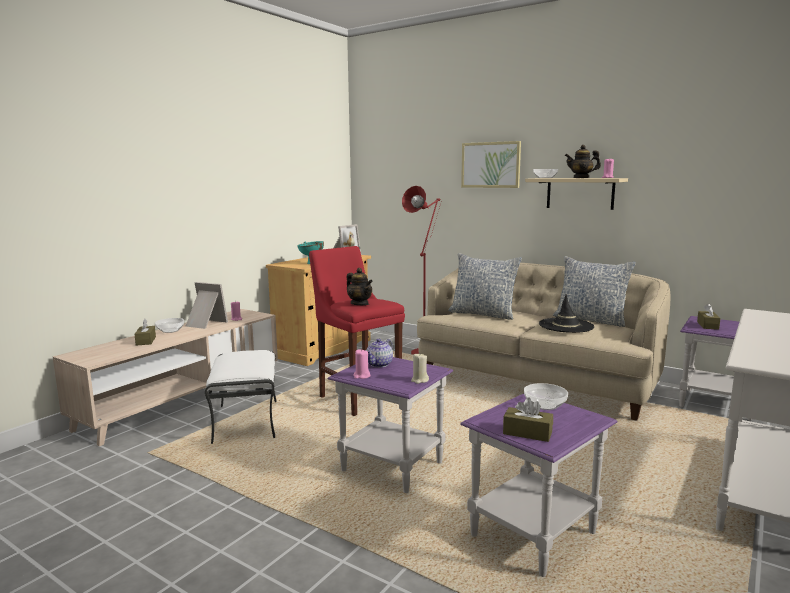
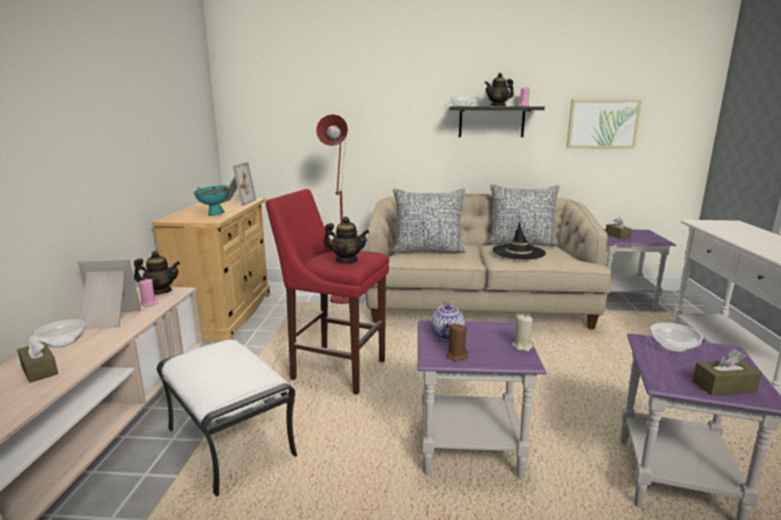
camera: 30 degrees left, 5 degrees up
pink candle [353,349,371,379] -> brown candle [446,323,468,362]
picture [461,141,521,188] -> picture moved to [566,99,642,149]
beige shelf [525,178,628,210] -> black shelf [449,107,545,137]
none -> teapot [134,251,180,294]

